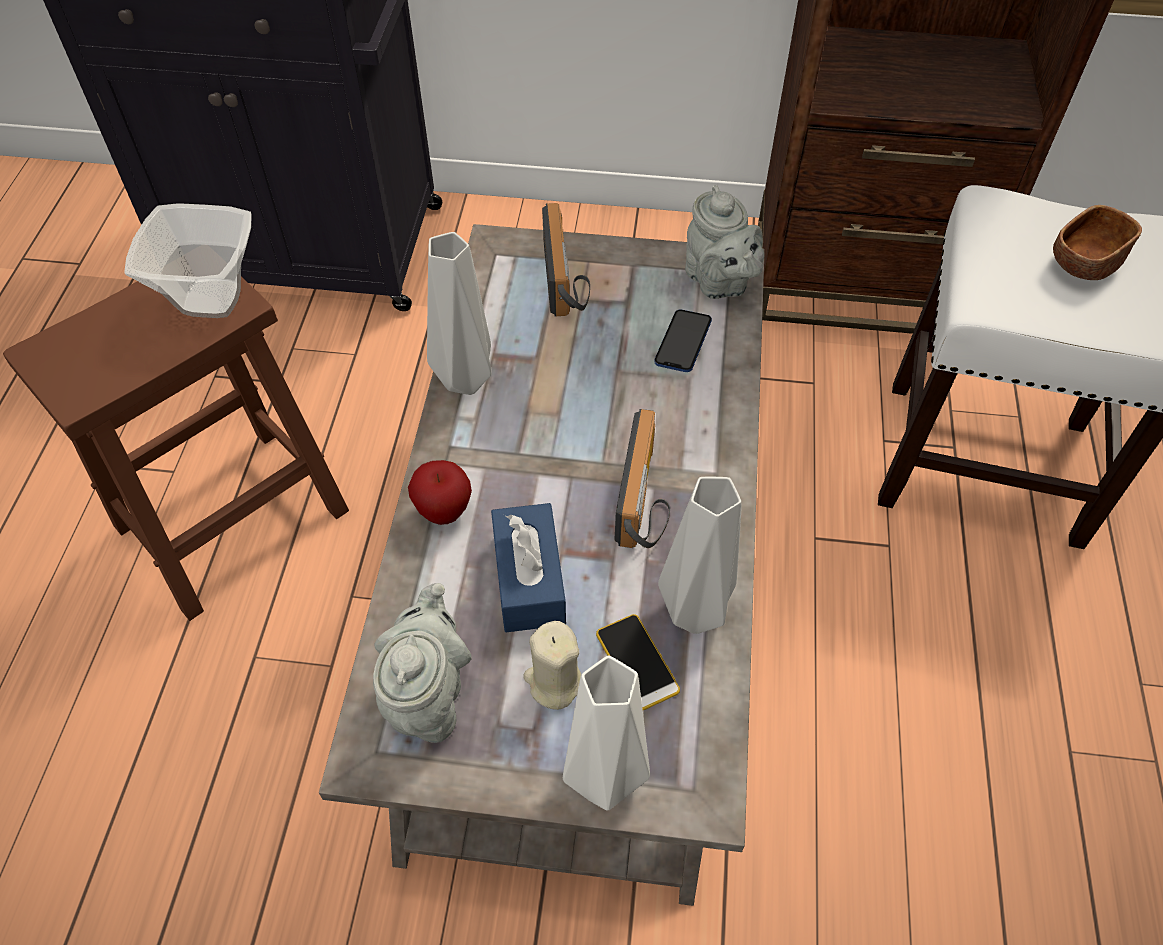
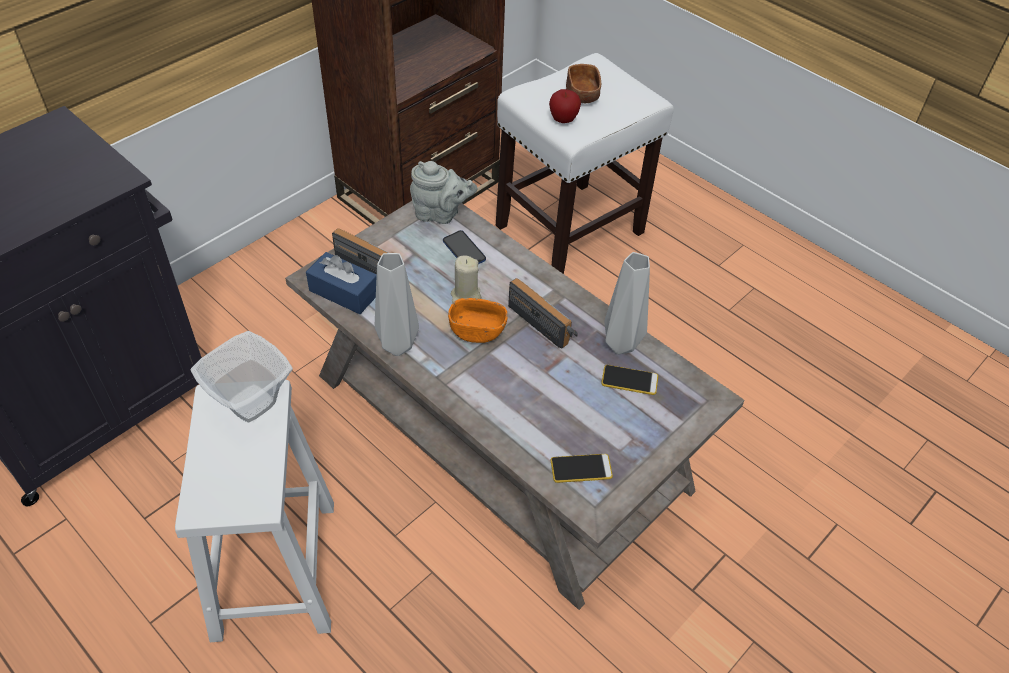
camera: 55 degrees left, 5 degrees down
brown stool [3,277,349,621] -> white stool [175,380,334,642]
grey teapot [373,583,472,743] -> phone [551,454,613,483]
apple [408,460,472,525] -> apple moved to [549,89,581,123]
blue tissue box [491,503,566,632] -> blue tissue box moved to [306,252,377,314]
beige candle [523,621,581,710] -> beige candle moved to [451,256,481,303]
white vase [563,655,650,810] -> none
none -> orange bowl [448,298,508,343]

